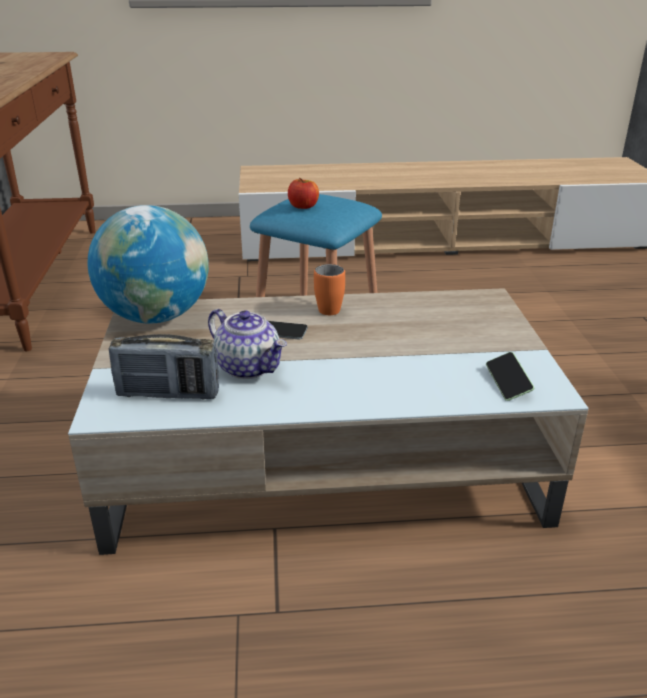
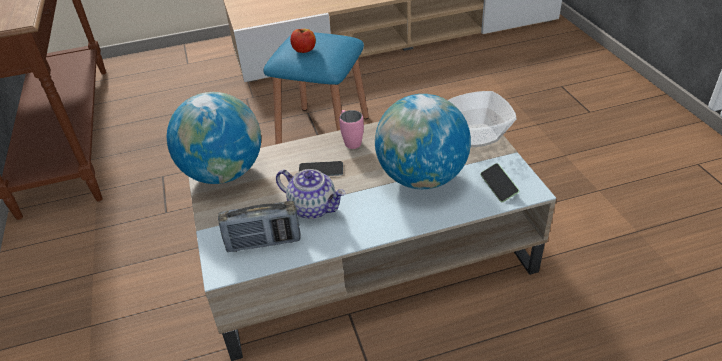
camera: 10 degrees left, 10 degrees up
orange mug [314,264,345,315] -> pink mug [339,110,364,149]
none -> globe [375,94,471,189]
none -> bowl [448,91,516,147]

